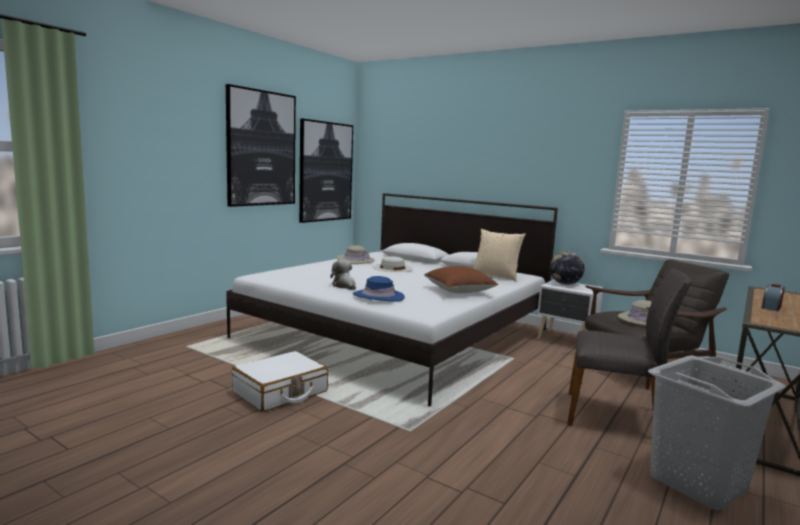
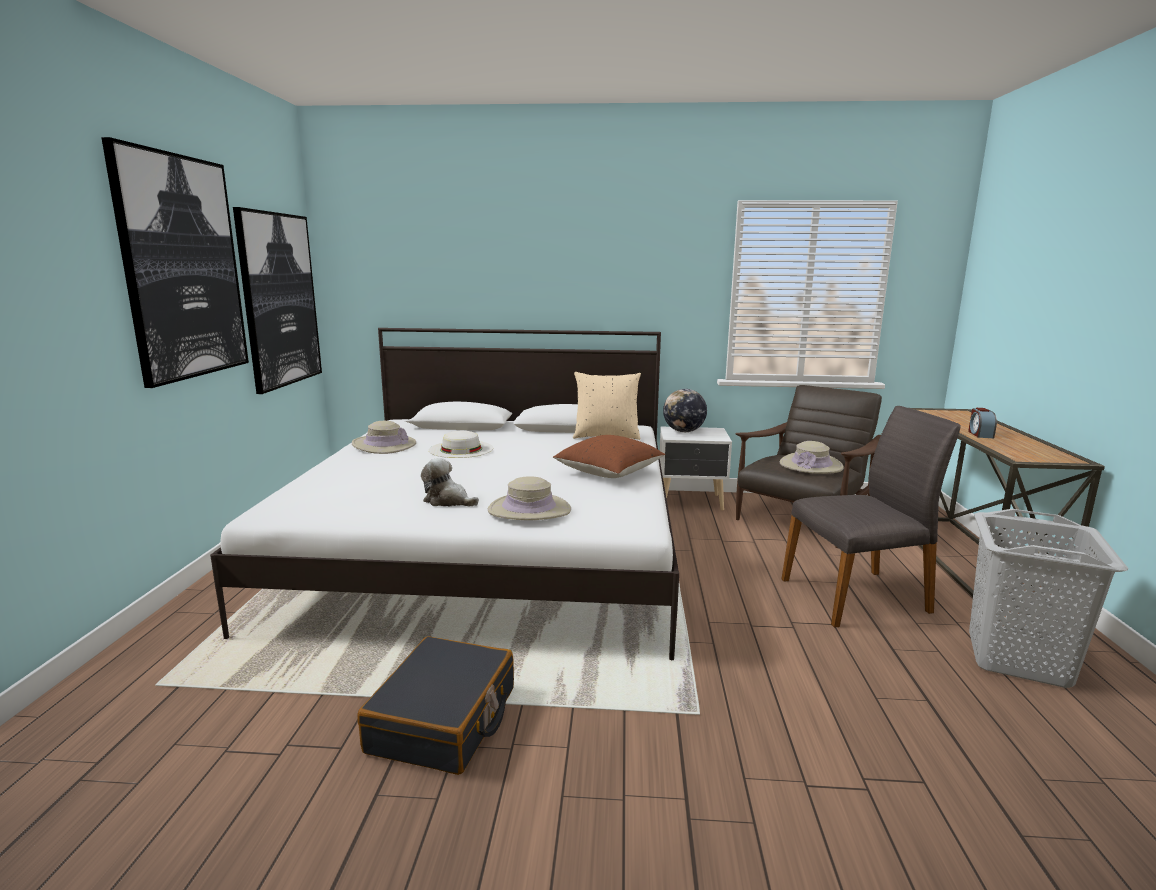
camera: 30 degrees left, 5 degrees up
white suitcase [232,351,328,412] -> black suitcase [357,636,514,775]
blue hat [353,276,405,302] -> beige hat [488,476,571,520]

